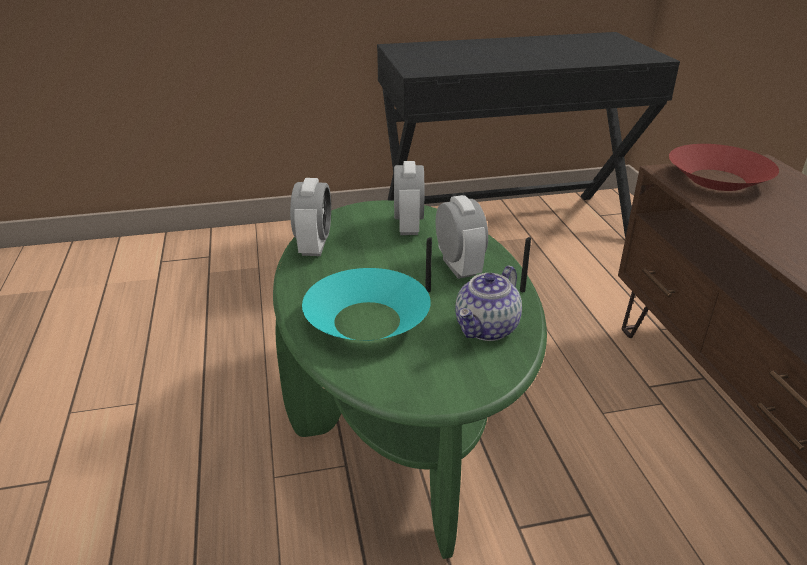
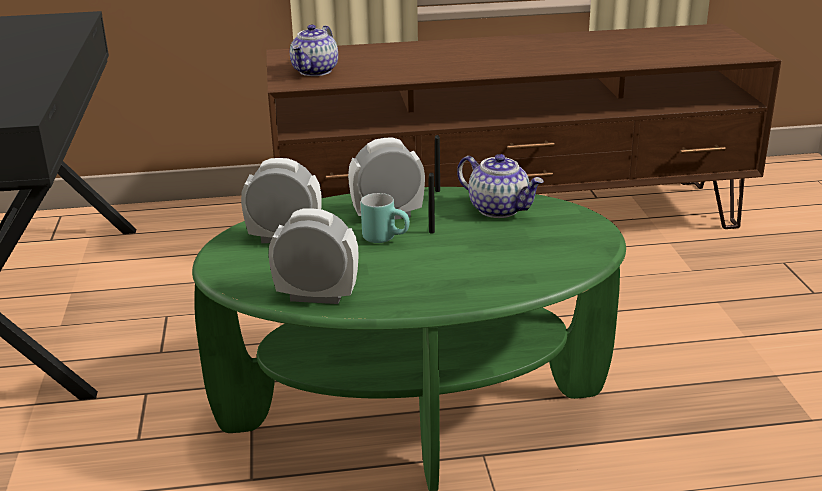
camera: 85 degrees left, 5 degrees down
turquoise bowl [302,268,431,341] -> none
red bowl [669,144,779,191] -> teapot [290,25,338,76]
none -> turquoise mug [361,193,410,243]

